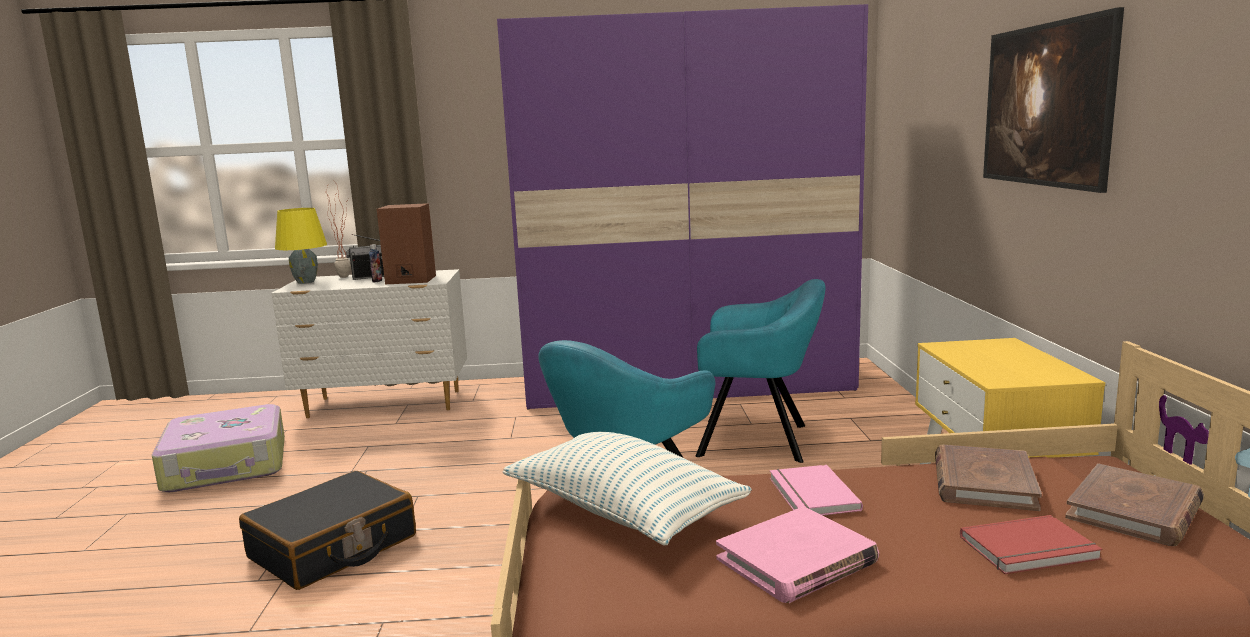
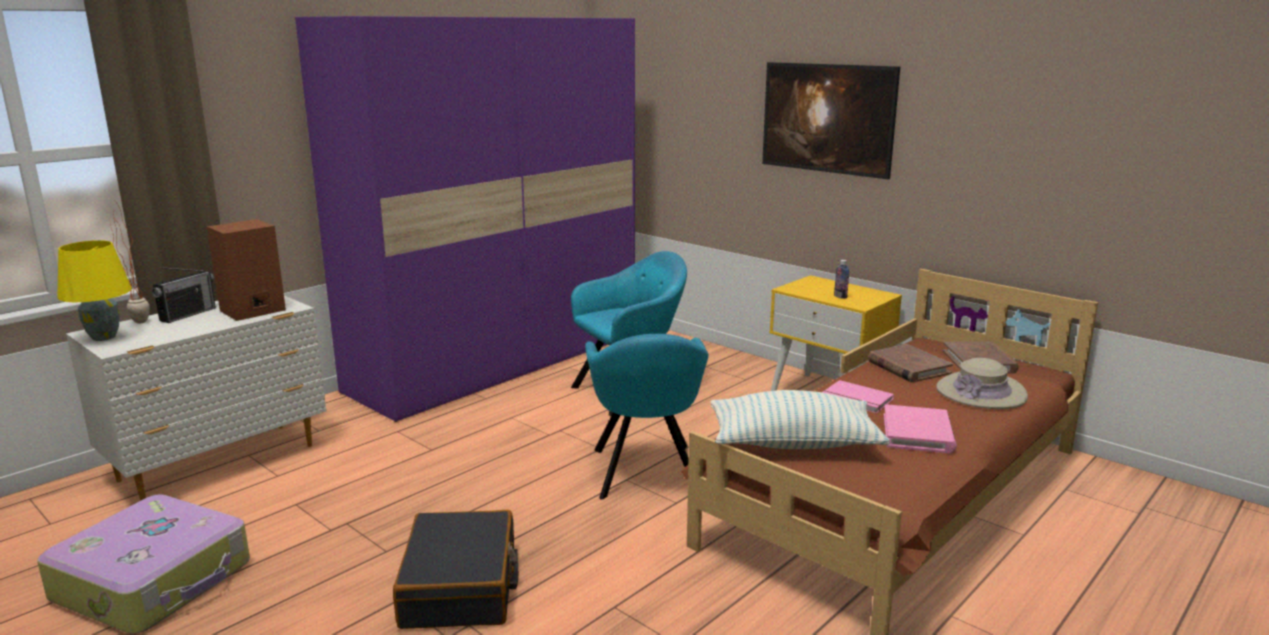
camera: 45 degrees left, 5 degrees up
bottle [369,244,382,282] -> bottle moved to [834,260,849,299]
red book [960,515,1103,574] -> beige hat [936,358,1028,409]

